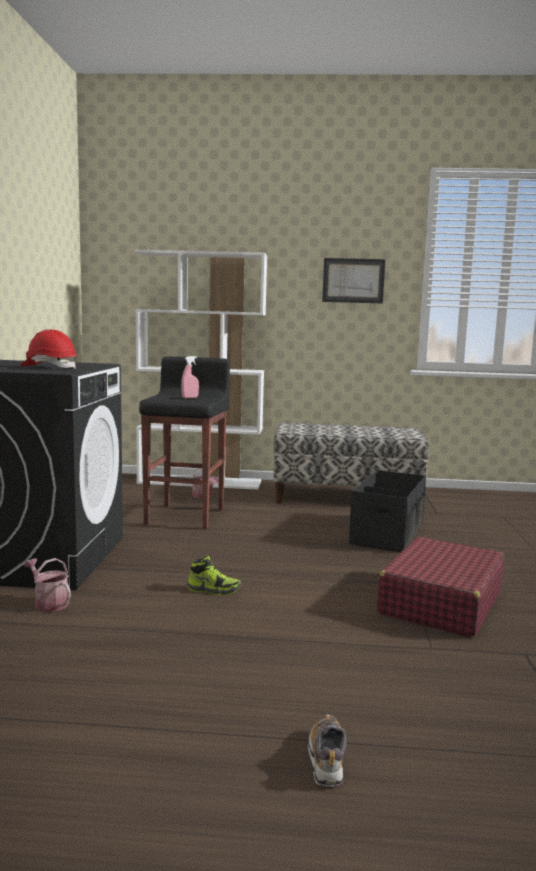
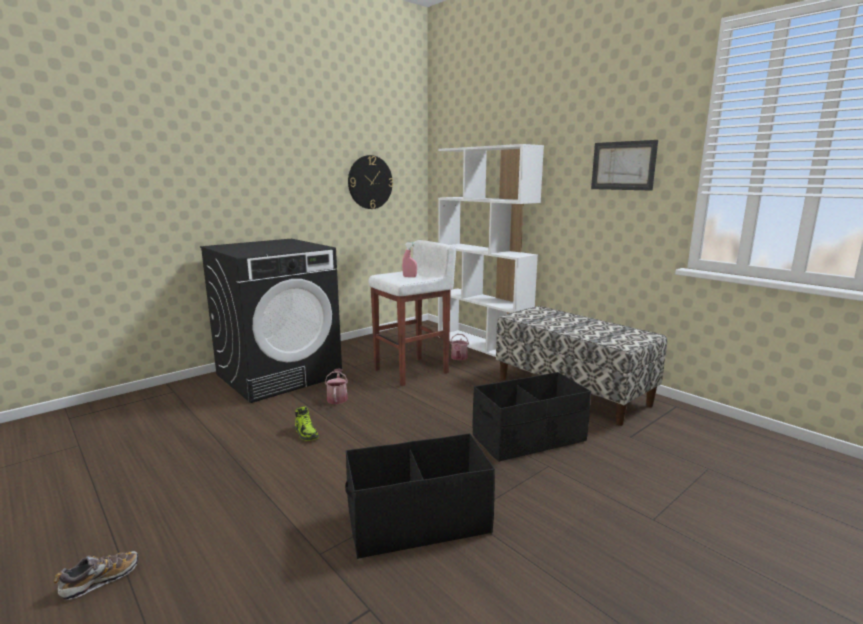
camera: 45 degrees right, 5 degrees up
red hard hat [21,329,77,369] -> none
watering can [24,558,71,612] -> watering can moved to [325,369,348,404]
black stool [139,356,230,530] -> white stool [368,240,456,386]
red suitcase [377,537,504,638] -> black storage box [345,433,495,559]
none -> wall clock [348,155,393,209]

